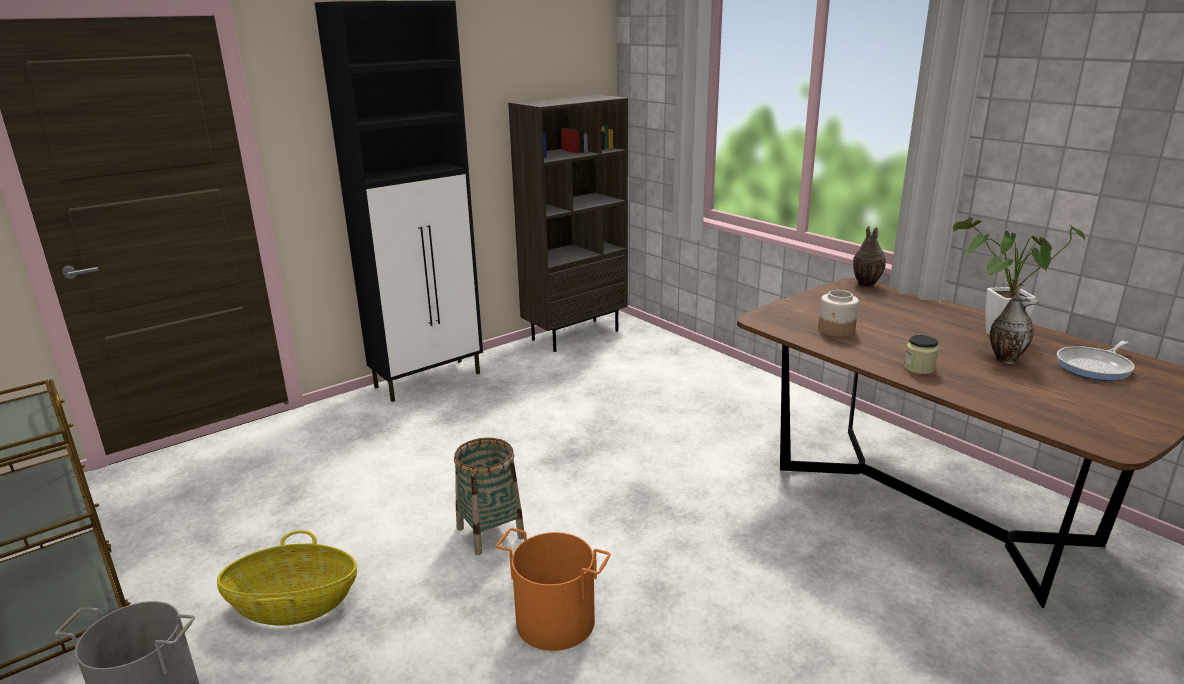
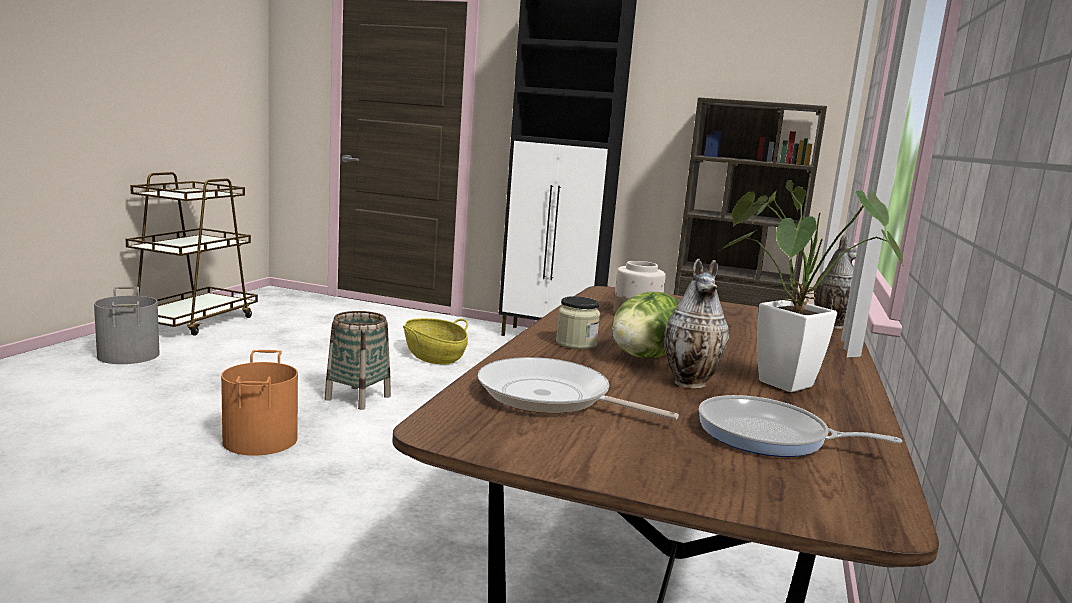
camera: 55 degrees right, 10 degrees down
basket [217,530,357,626] -> basket moved to [403,318,468,364]
none -> frying pan [478,357,679,420]
none -> lettuce [612,292,679,358]

